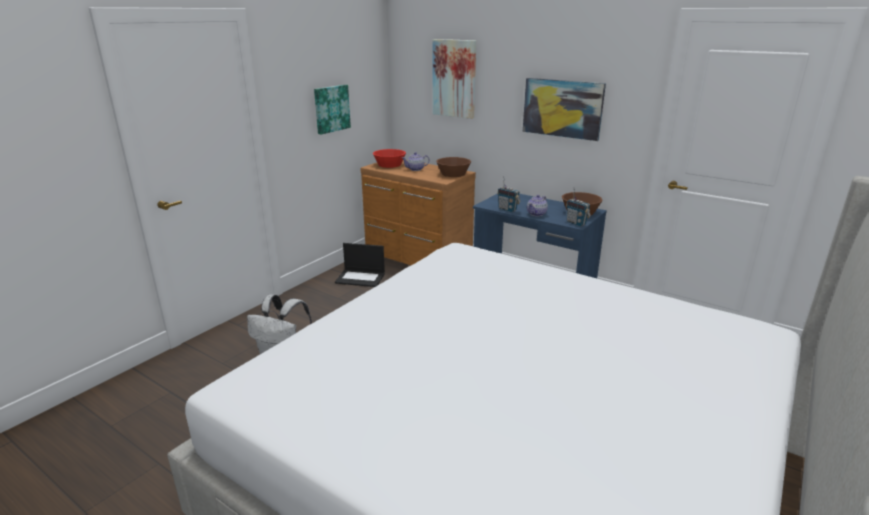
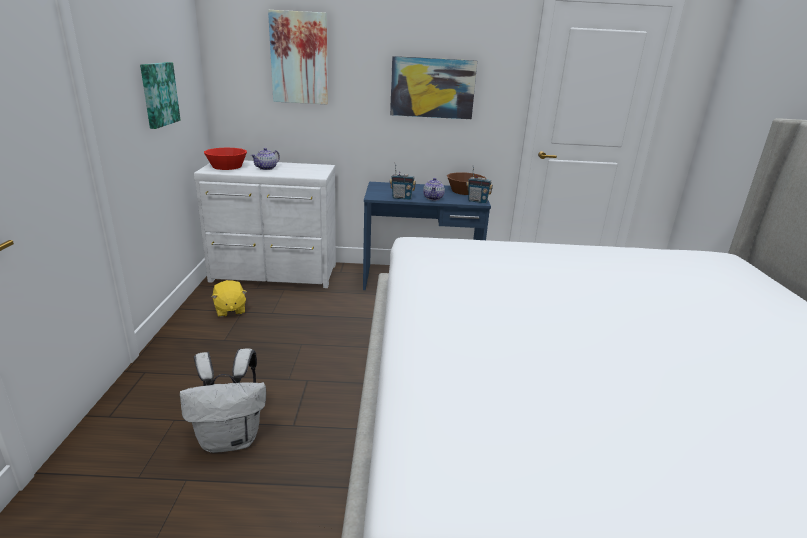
camera: 35 degrees left, 0 degrees up
laptop [335,243,385,287] -> yellow plush toy [211,280,247,317]
brown dresser [360,160,476,265] -> white dresser [194,160,336,288]
brown bowl [436,157,472,177] -> none

